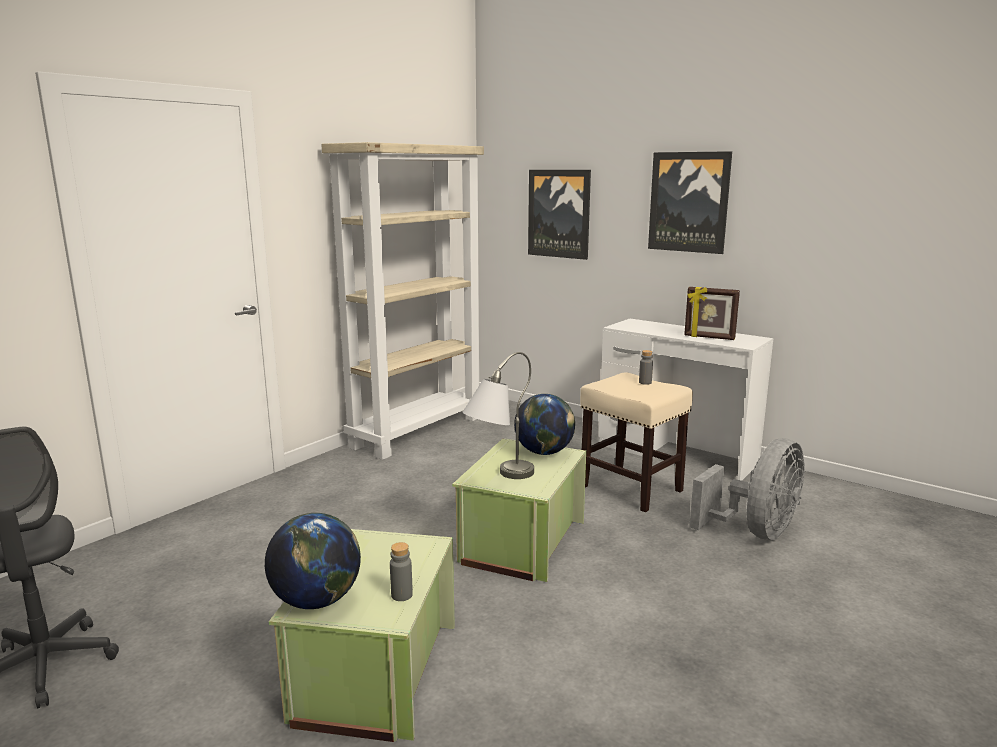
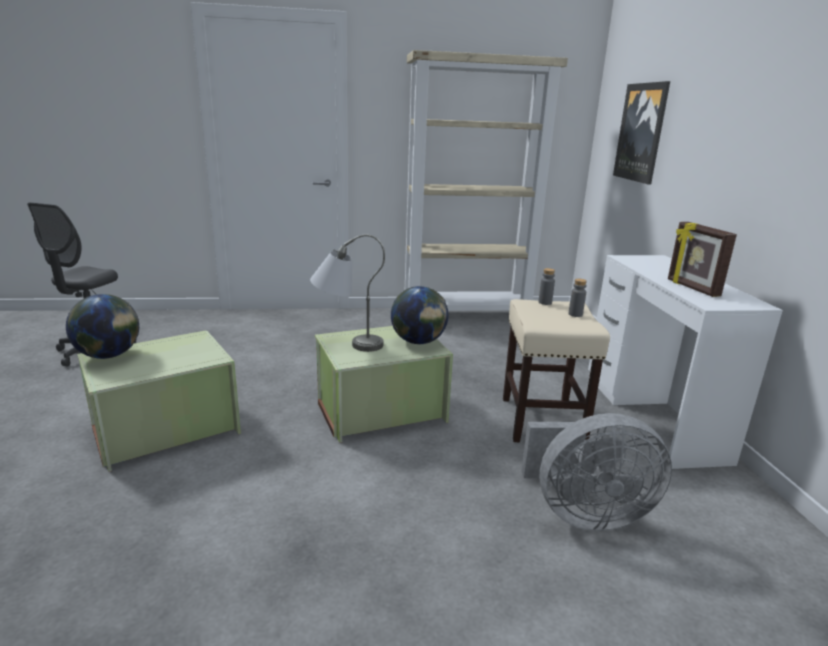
camera: 45 degrees right, 5 degrees up
grey bottle [390,542,413,601] -> grey bottle moved to [538,268,555,305]
picture [648,151,732,254] -> none

